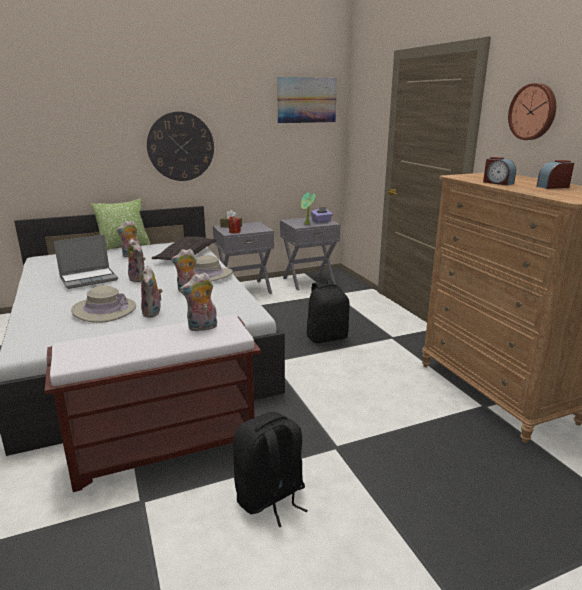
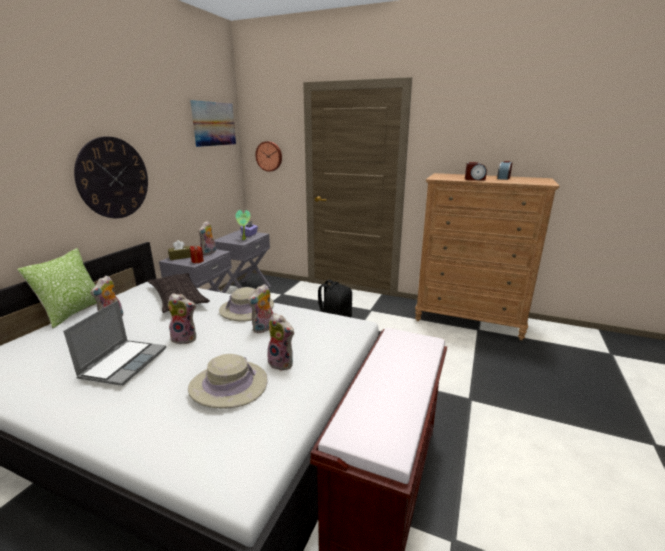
camera: 45 degrees left, 0 degrees up
plush toy [180,272,217,331] -> plush toy moved to [199,221,216,255]
black backpack [233,412,308,527] -> none
wall clock [508,83,556,140] -> wall clock moved to [255,141,282,172]

